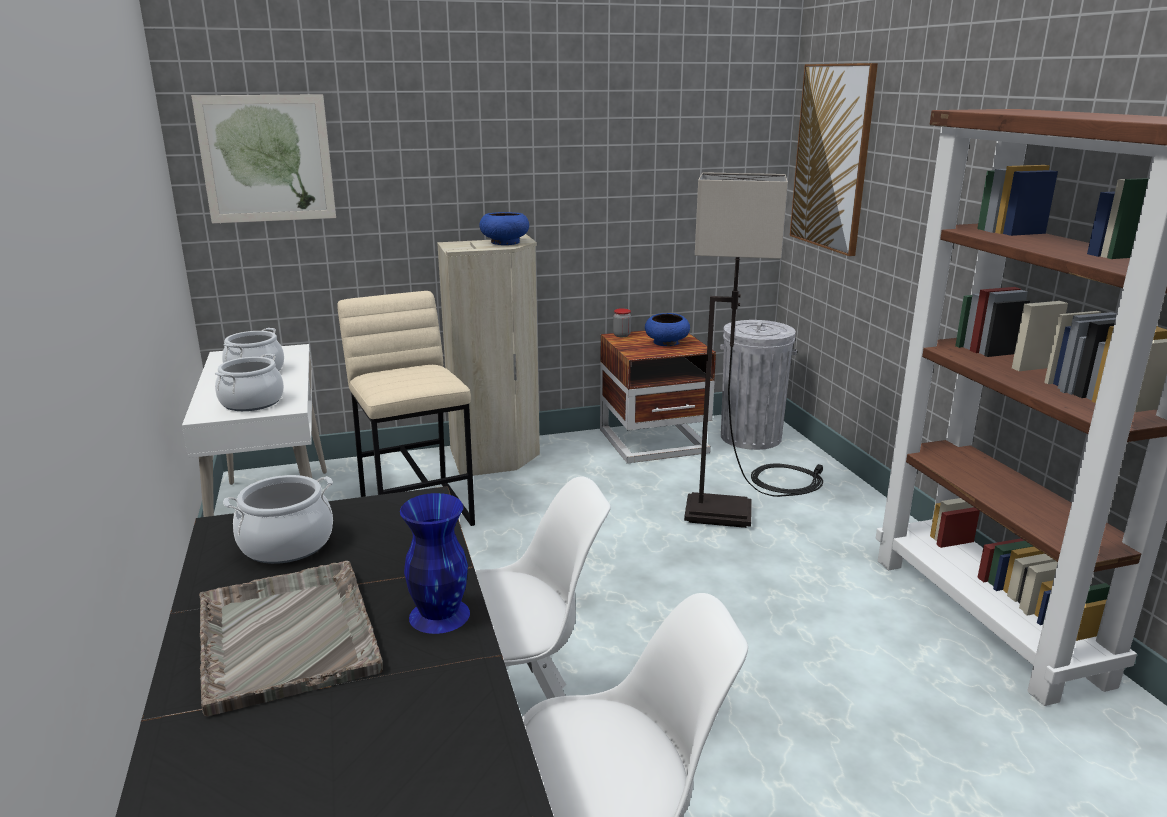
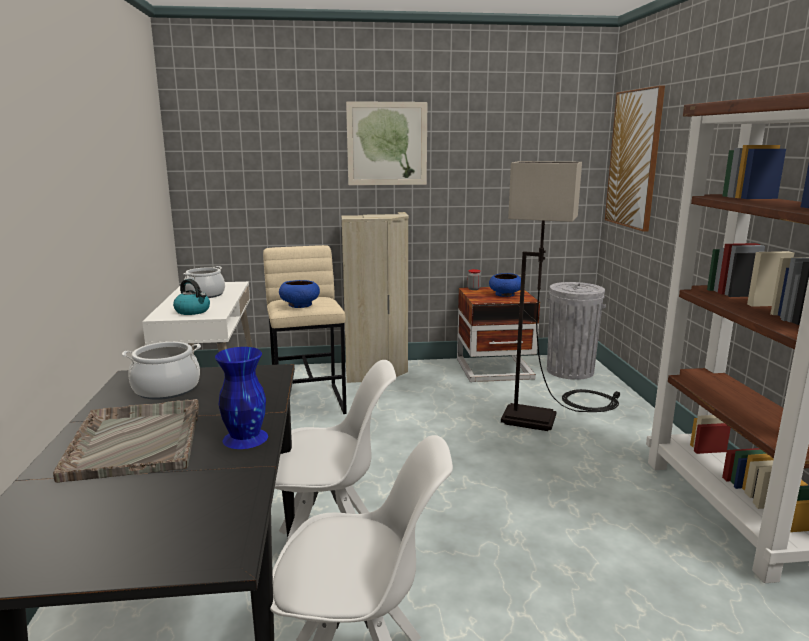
camera: 10 degrees right, 5 degrees down
picture [192,94,336,223] -> picture moved to [346,101,427,185]
cooking pot [215,354,284,411] -> kettle [173,279,210,315]
blue bowl [480,212,529,245] -> blue bowl moved to [279,280,320,308]

